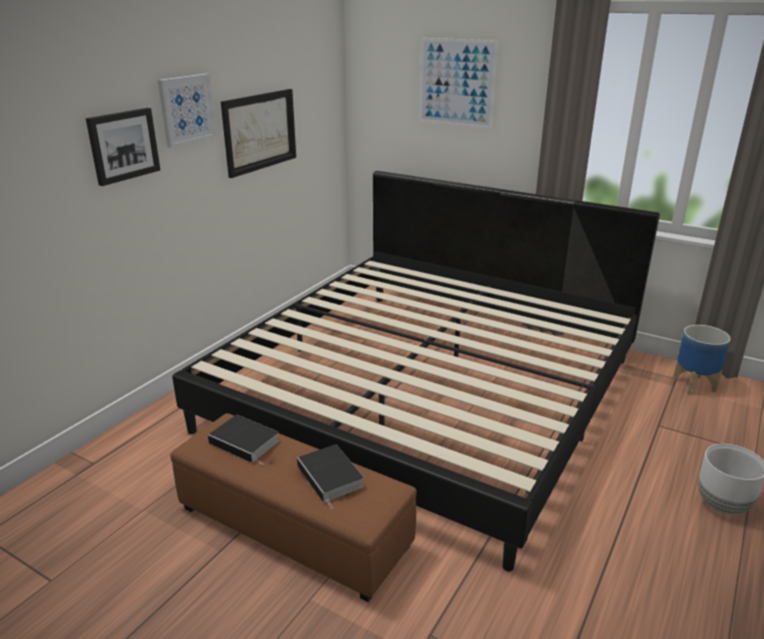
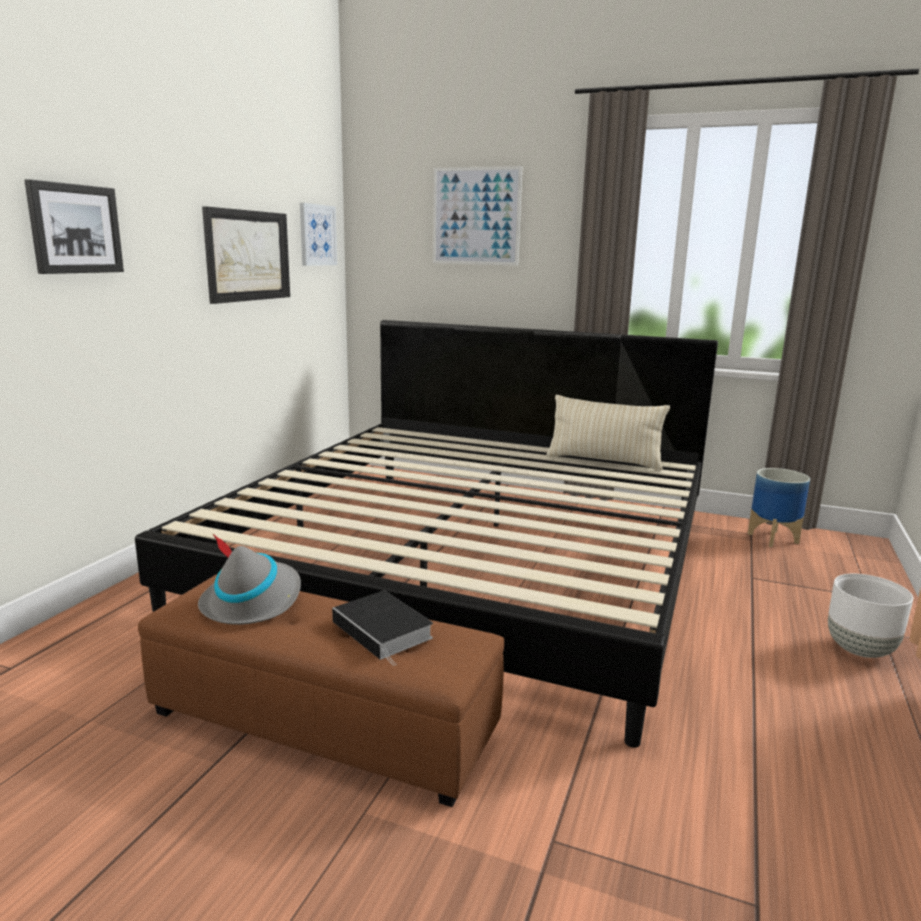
camera: 10 degrees left, 10 degrees down
picture [158,74,216,148] -> picture moved to [300,203,337,266]
book [208,415,279,465] -> grey hat [198,534,301,625]
none -> beige pillow [546,395,670,471]

